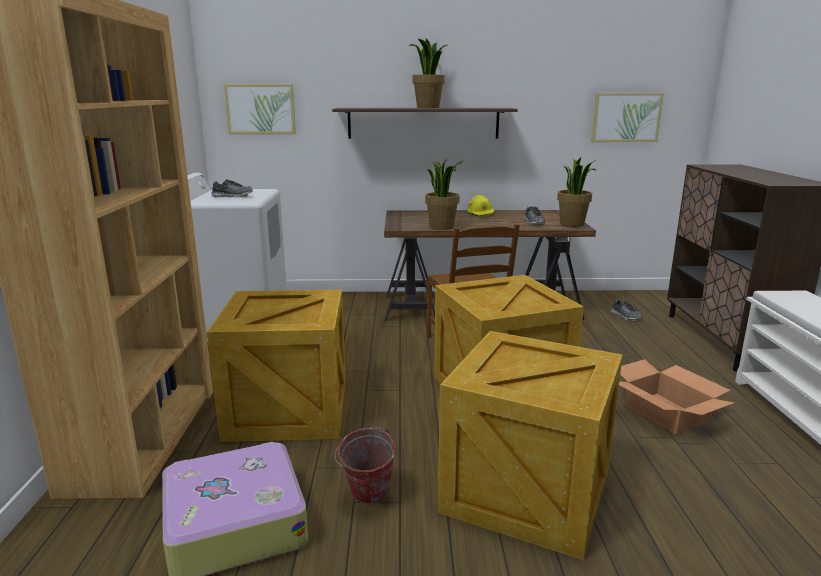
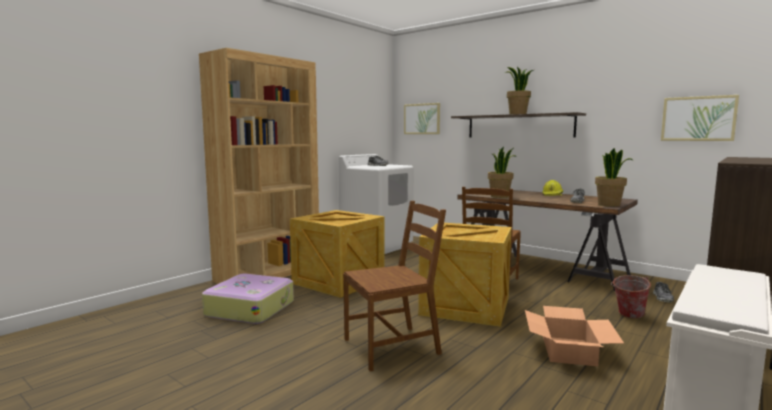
camera: 40 degrees right, 10 degrees down
bucket [334,428,396,504] -> bucket moved to [611,275,651,319]
crate [438,331,623,560] -> brown chair [343,201,446,371]

